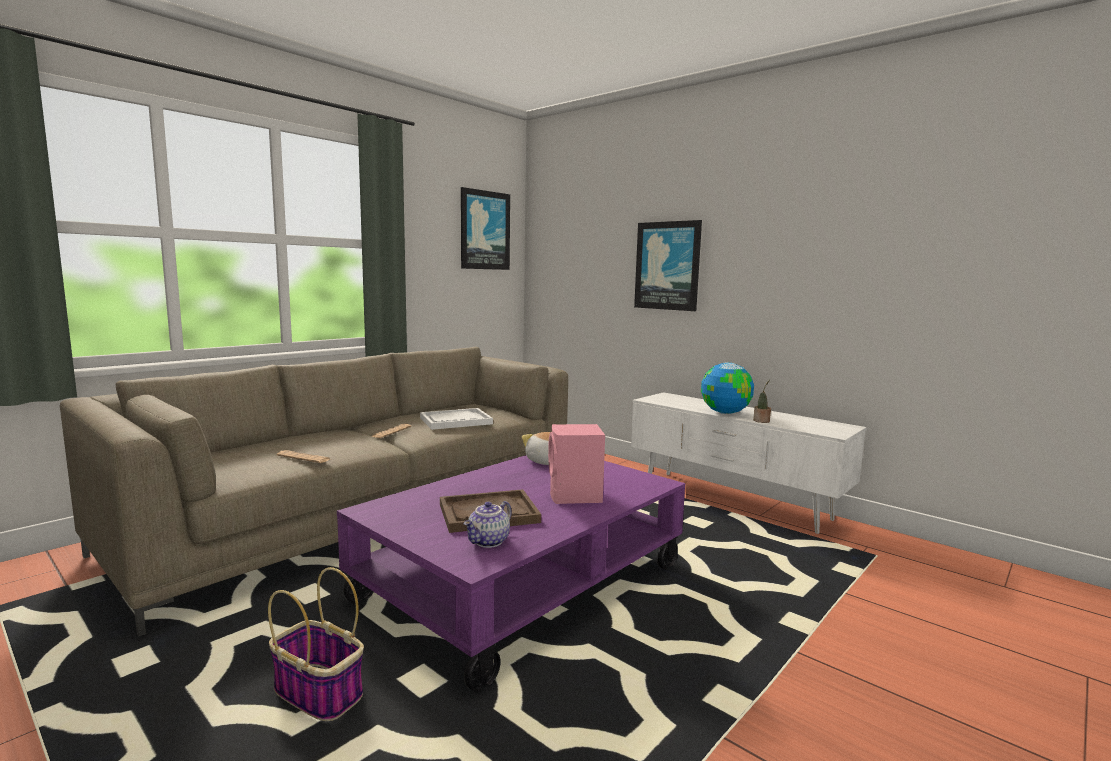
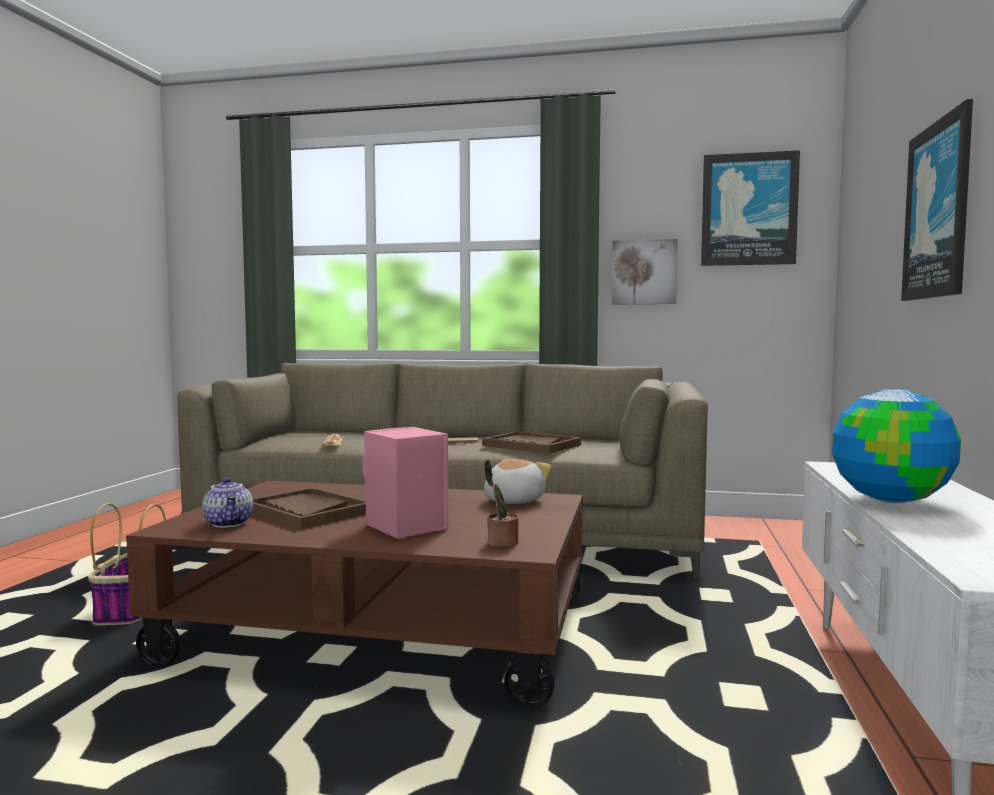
camera: 60 degrees right, 5 degrees down
purple coffee table [337,455,685,692] -> brown coffee table [126,481,583,706]
white tray [420,408,493,430] -> brown tray [483,431,581,454]
teapot [464,501,512,548] -> teapot turned 120 degrees counterclockwise [202,477,253,528]
potted plant [753,379,771,423] -> potted plant moved to [484,460,519,548]
none -> picture [612,239,678,304]

